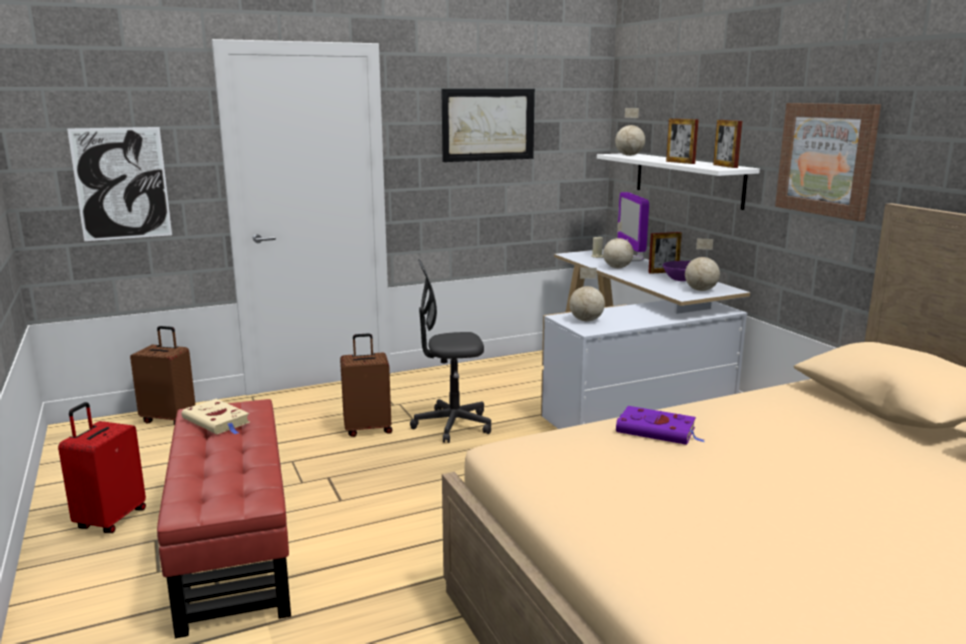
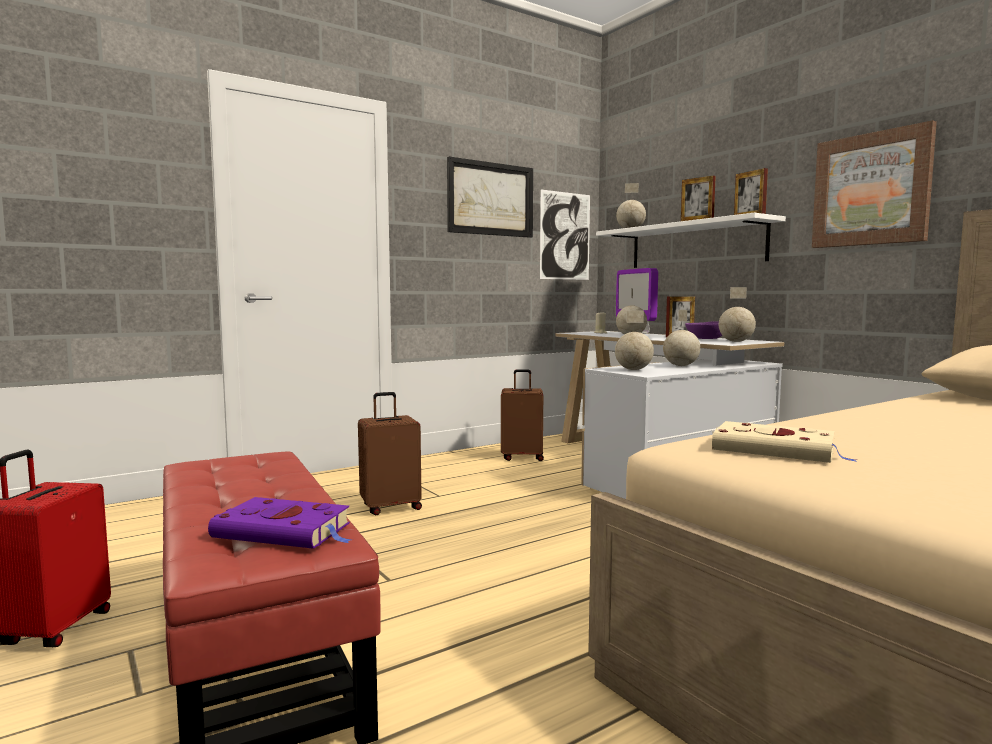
camera: 10 degrees left, 10 degrees down
picture [67,127,172,241] -> picture moved to [540,189,590,280]
brown suitcase [130,326,196,425] -> brown suitcase moved to [501,369,544,461]
beige book [181,399,250,435] -> beige book moved to [712,421,858,463]
grey office chair [410,259,491,443] -> none
purple book [616,406,704,445] -> purple book moved to [208,497,352,549]
none -> globe [663,310,701,366]

